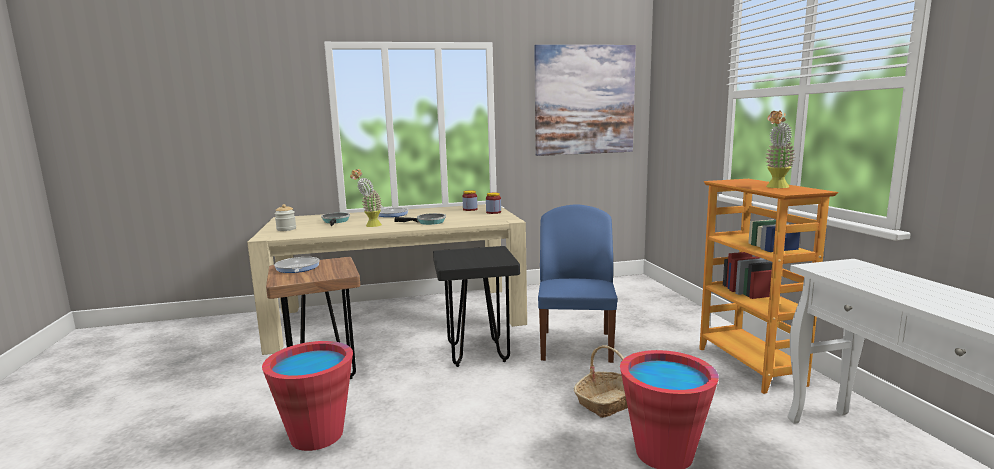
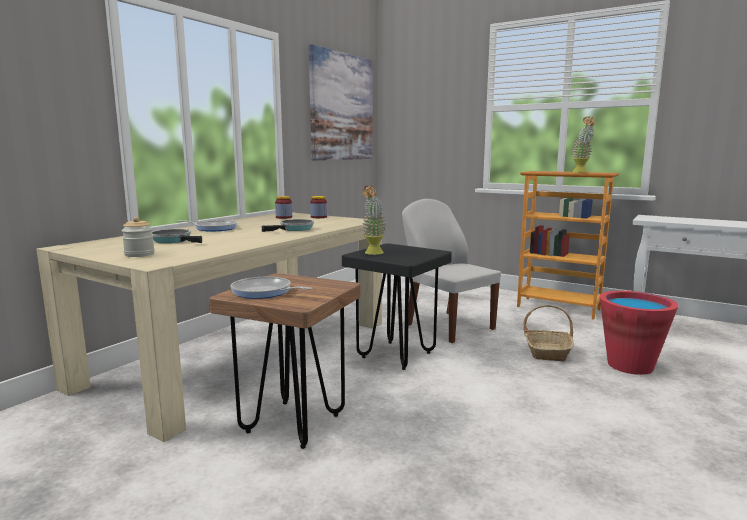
camera: 45 degrees left, 0 degrees up
red bucket [262,341,353,451] -> none
potted plant [350,169,382,227] -> potted plant moved to [362,185,385,255]
blue chair [538,204,618,363] -> white chair [402,199,501,343]

